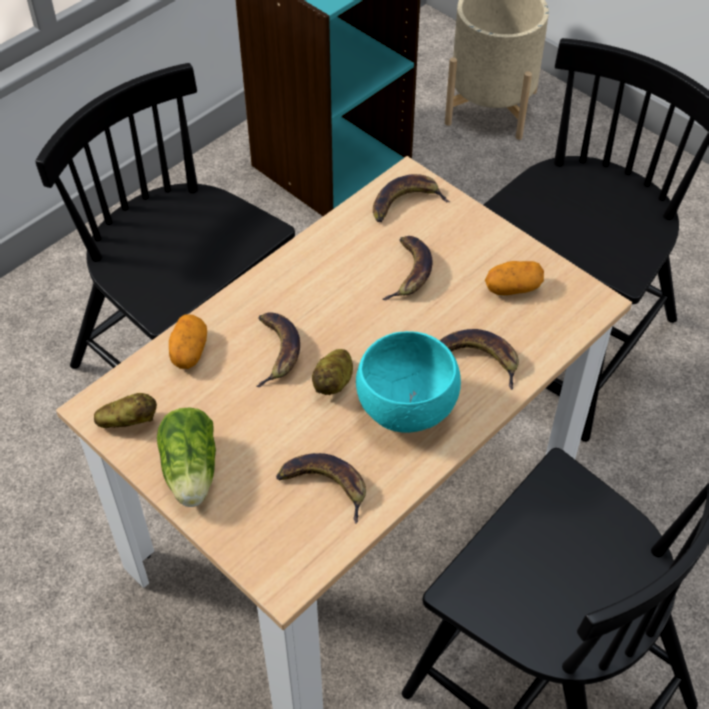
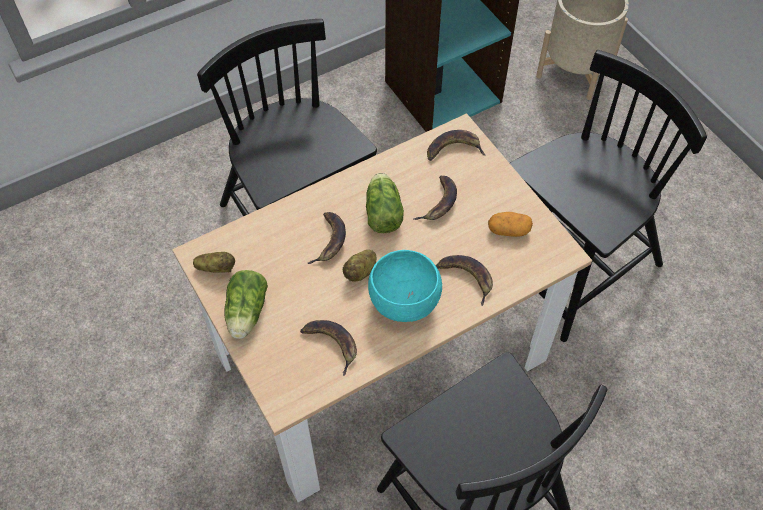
camera: 15 degrees right, 5 degrees up
potato [169,314,207,369] -> none
none -> lettuce [366,173,404,233]

